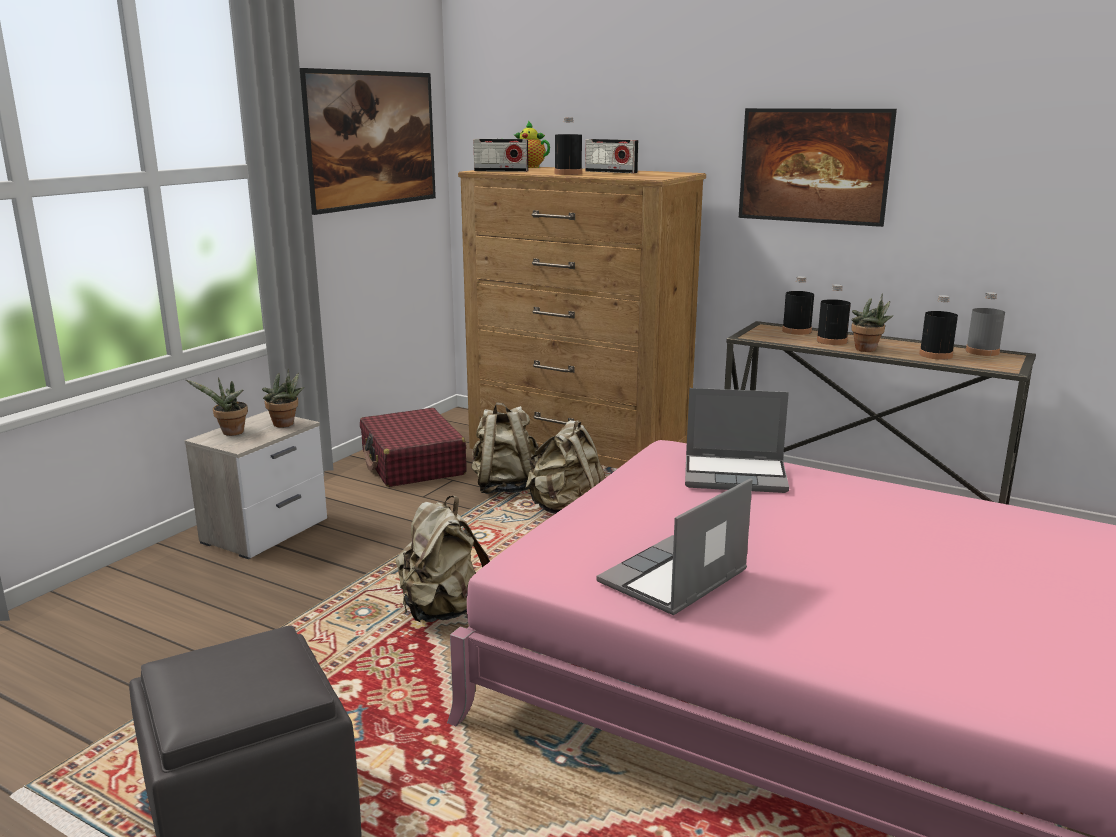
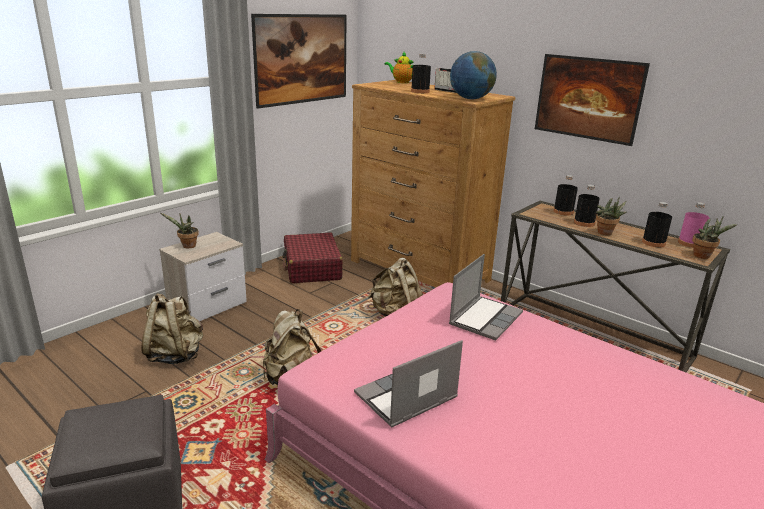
camera: 10 degrees right, 5 degrees up
potted plant [262,368,304,428] -> potted plant moved to [692,216,737,259]
beige backpack [471,402,539,494] -> beige backpack moved to [141,293,203,364]
radio [473,139,528,172] -> none
laptop [685,388,789,493] -> laptop turned 75 degrees counterclockwise [449,254,523,341]
grey bottle [966,292,1005,356] -> pink bottle [678,202,709,248]
none -> globe [450,51,497,99]

